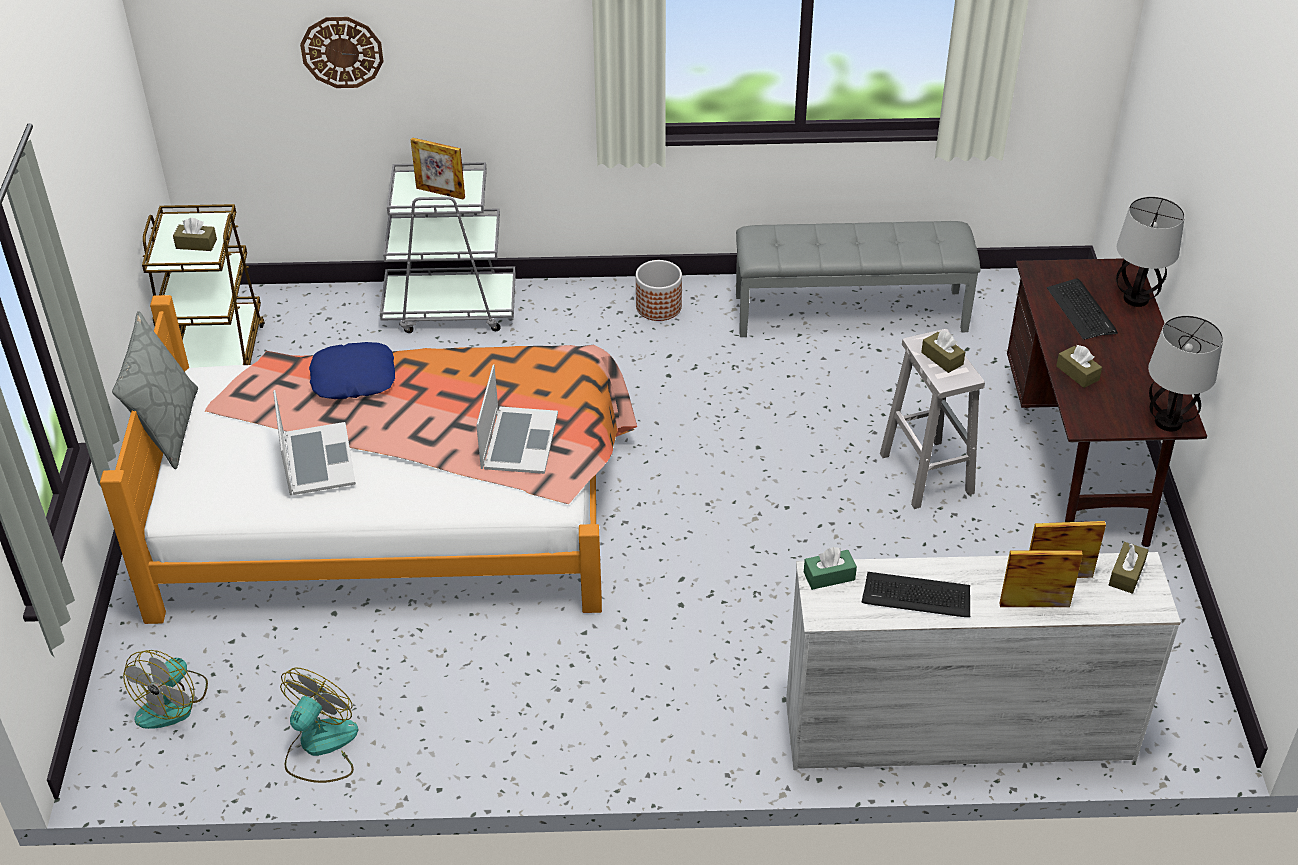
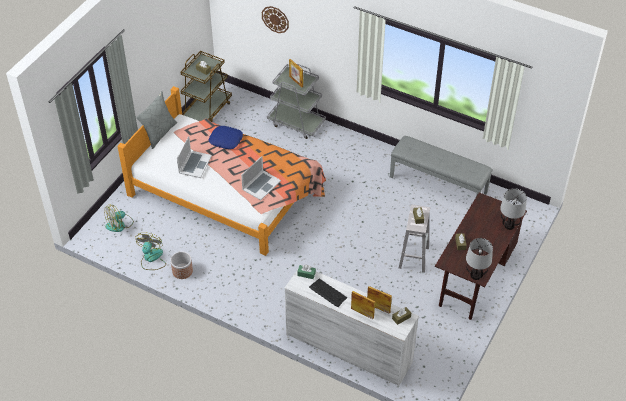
camera: 30 degrees right, 5 degrees up
fan [280,668,358,783] -> fan turned 45 degrees counterclockwise [135,232,166,270]
planter [636,260,682,321] -> planter moved to [170,251,193,279]
keyboard [1047,279,1118,340] -> none

